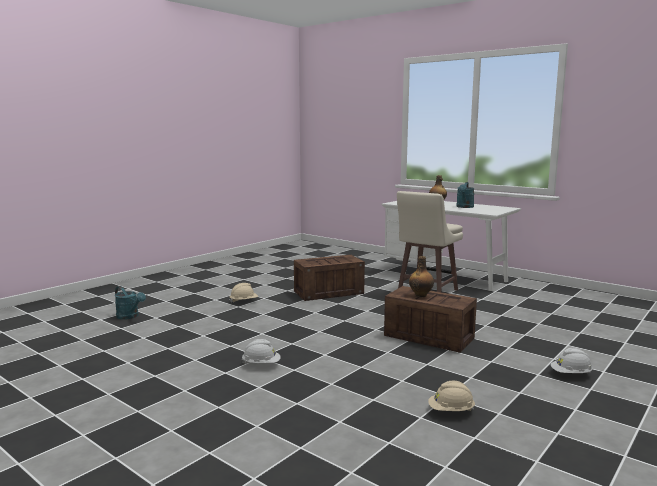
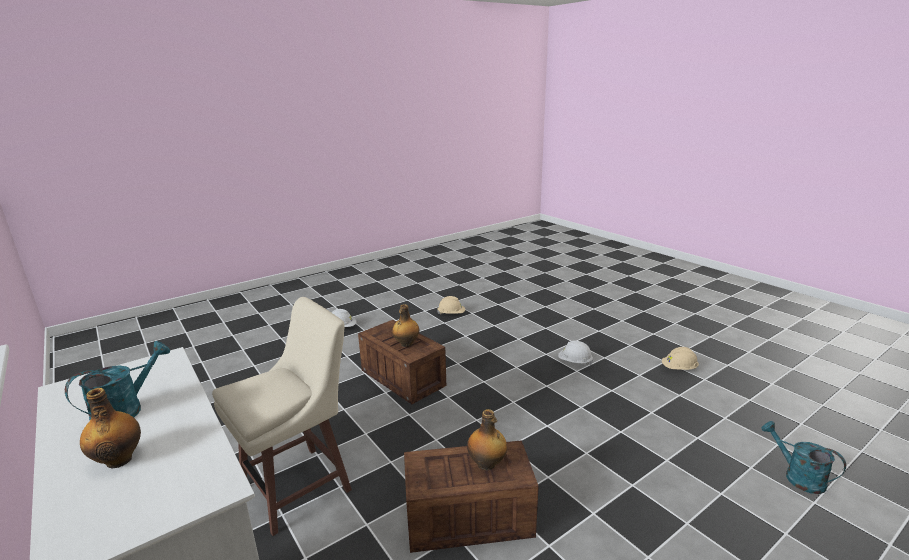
camera: 165 degrees left, 10 degrees up
beige hard hat [229,283,258,303] -> beige hard hat moved to [662,347,699,370]
none -> bottle [467,409,507,470]

